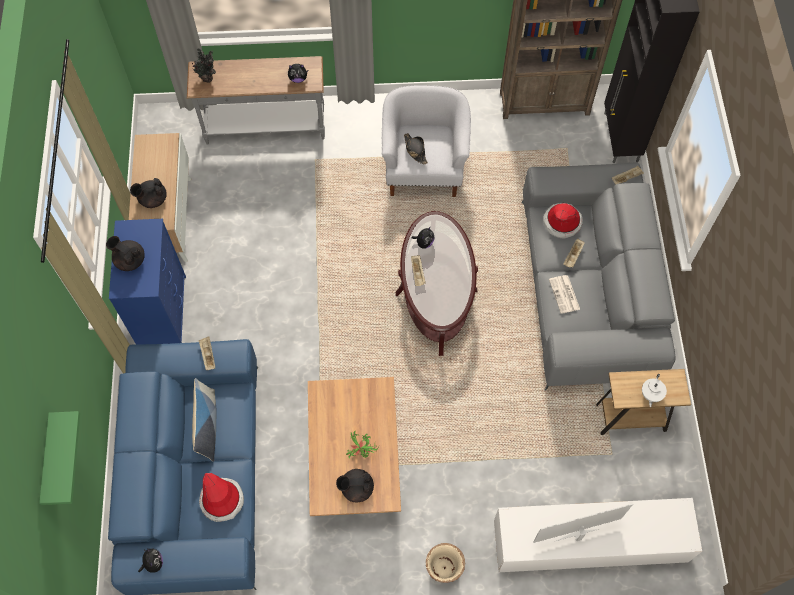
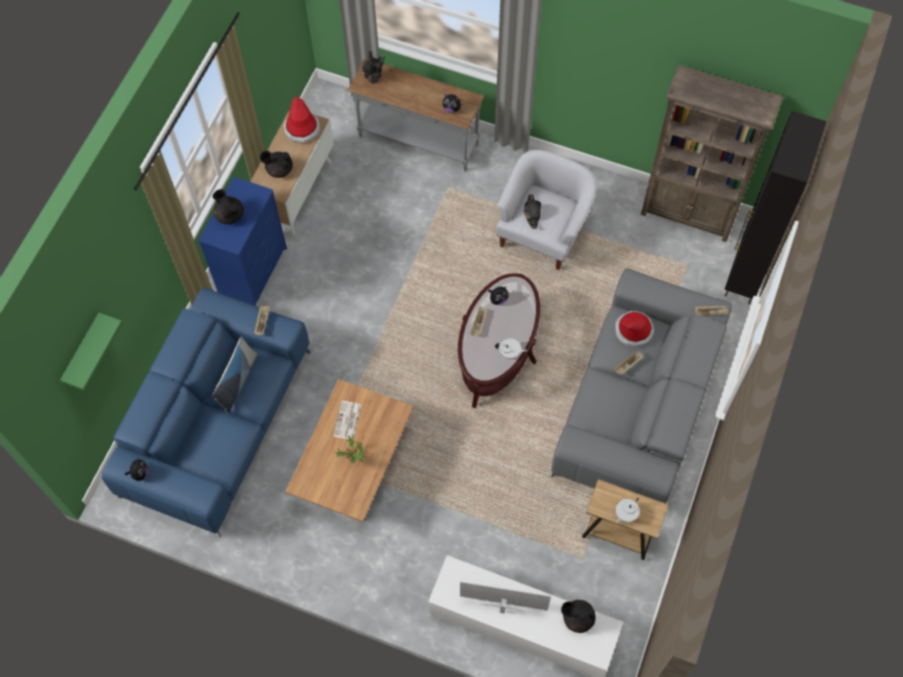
camera: 25 degrees right, 0 degrees up
hat [199,473,244,522] -> hat moved to [284,96,320,143]
black teapot [336,469,374,502] -> black teapot moved to [561,600,596,633]
beige planter [426,543,465,583] -> none
newspaper [549,275,580,314] -> newspaper moved to [333,401,361,440]
none -> white teapot [495,338,527,359]

